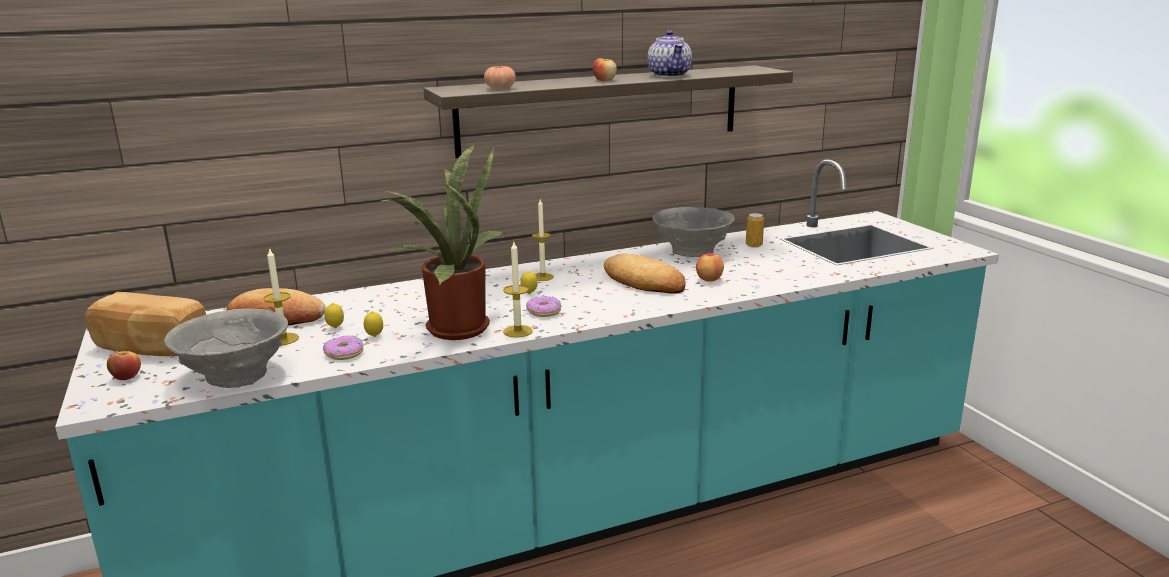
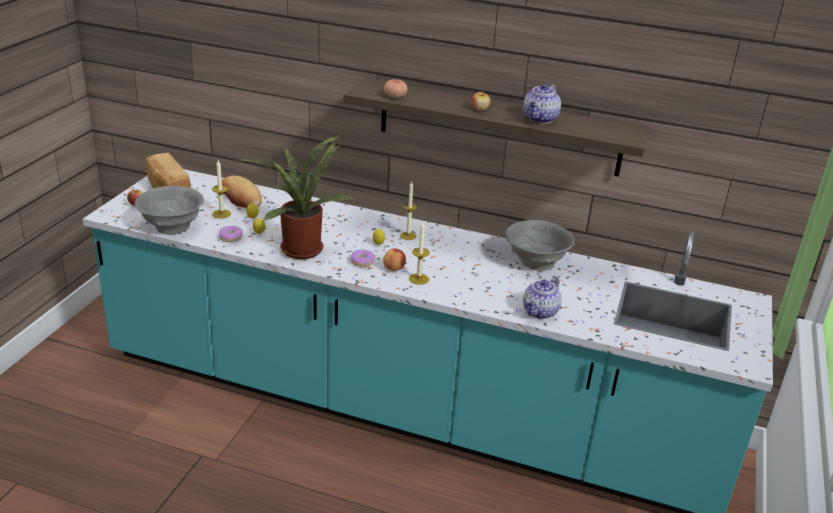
camera: 40 degrees right, 10 degrees up
candle [503,242,533,338] -> candle moved to [409,222,430,285]
bread [604,254,685,294] -> none
apple [696,253,724,282] -> apple moved to [383,248,406,271]
can [746,213,764,248] -> none
none -> teapot [523,276,561,319]

